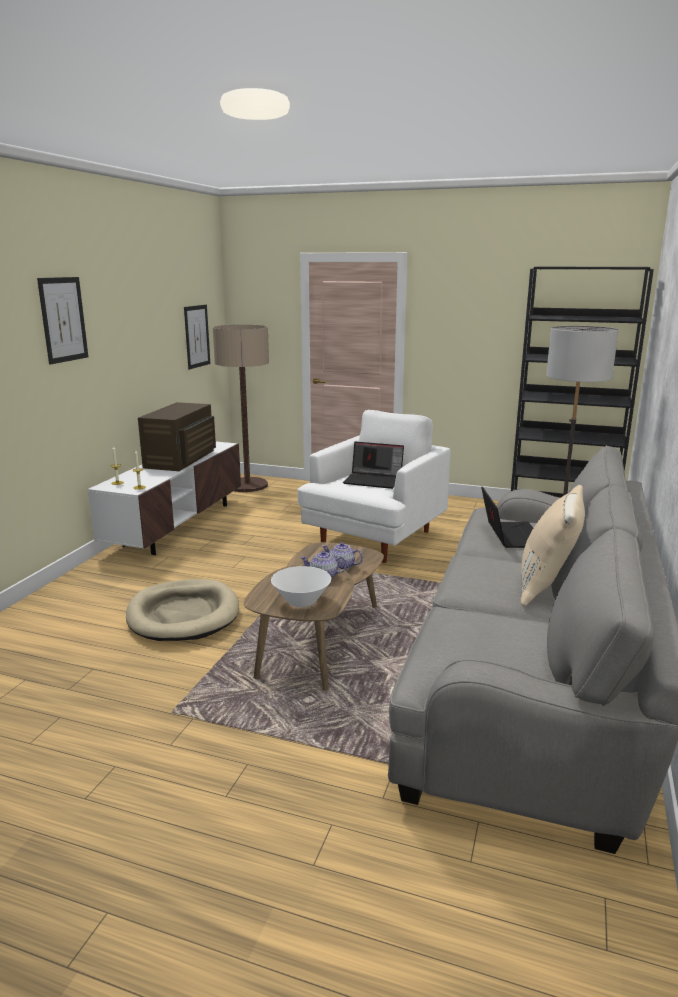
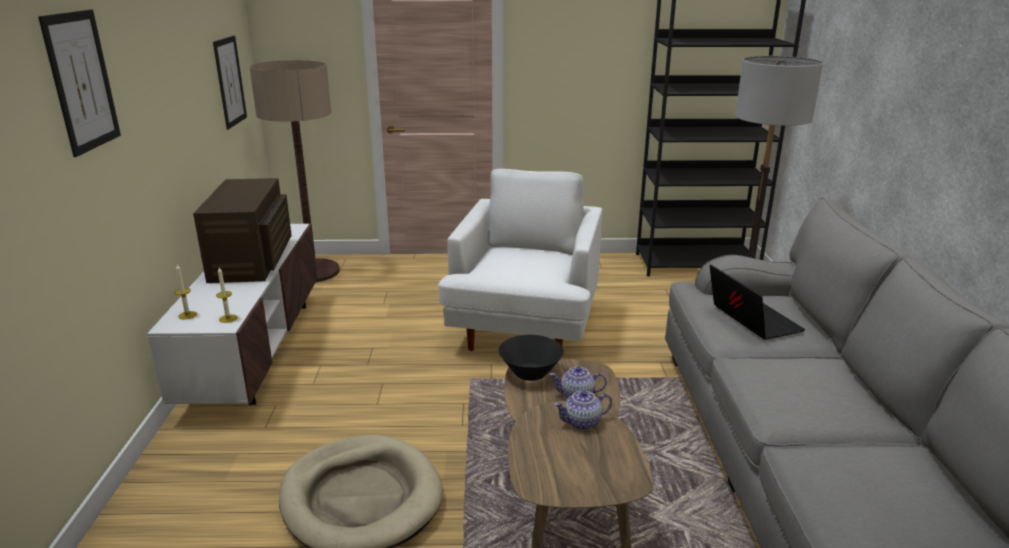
camera: 20 degrees left, 5 degrees up
white bowl [271,566,331,607] -> none
laptop [343,442,404,489] -> none
beige pillow [521,485,585,606] -> none
none -> black bowl [499,335,564,381]

